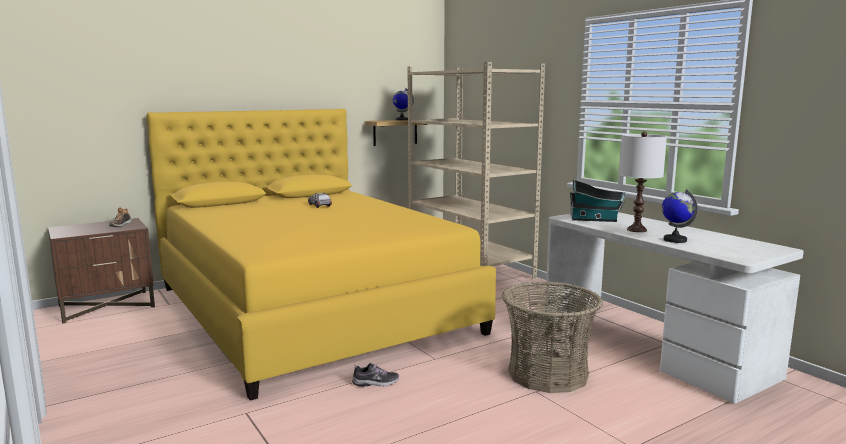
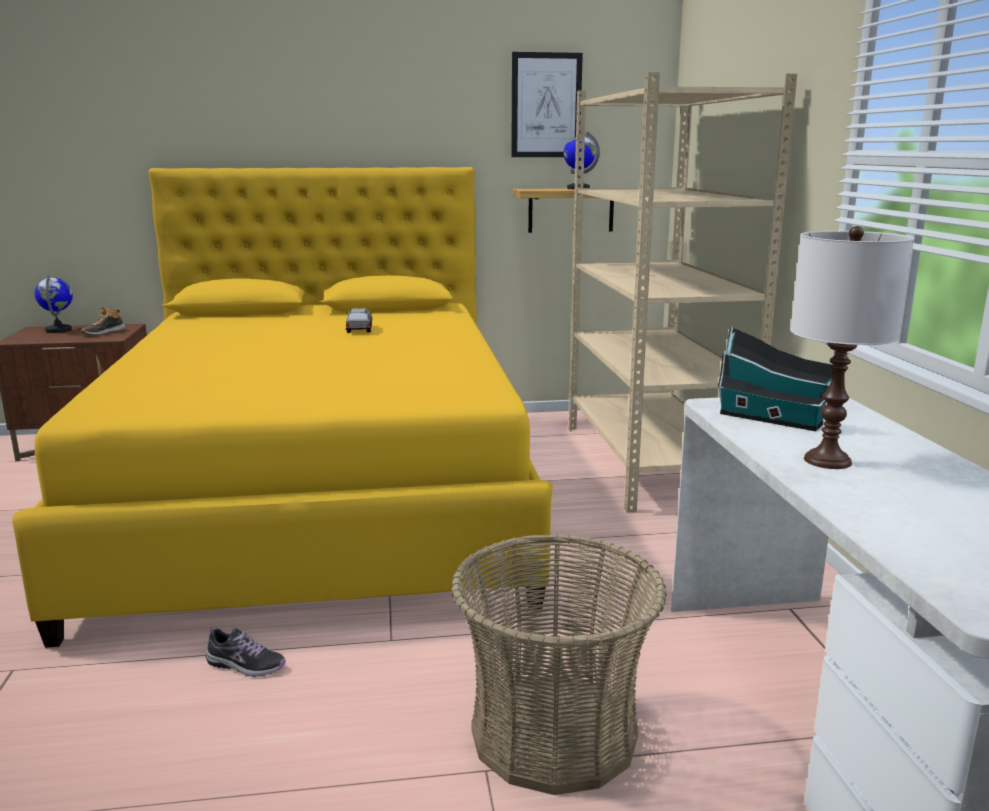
camera: 25 degrees right, 5 degrees up
globe [662,189,698,243] -> globe moved to [35,274,73,333]
none -> picture [511,52,583,157]

